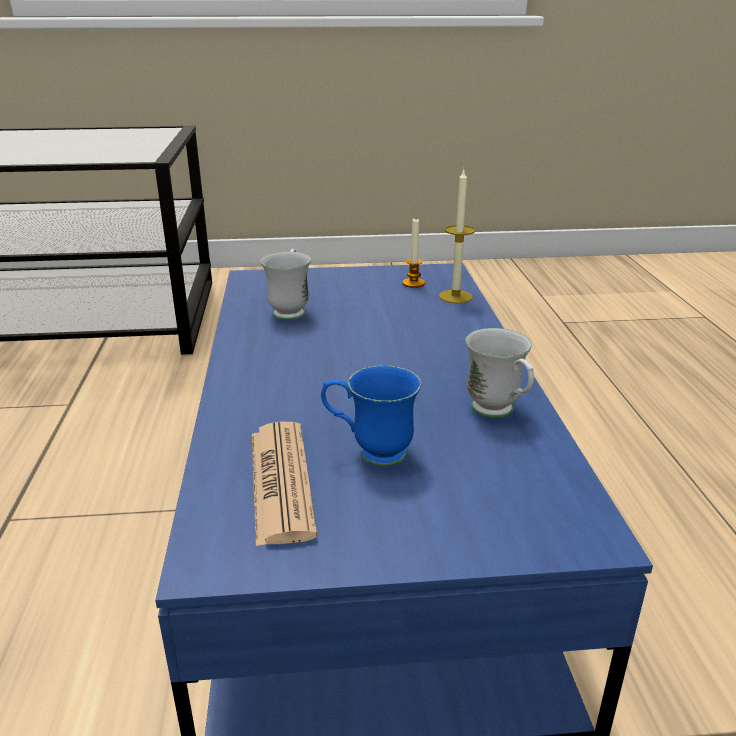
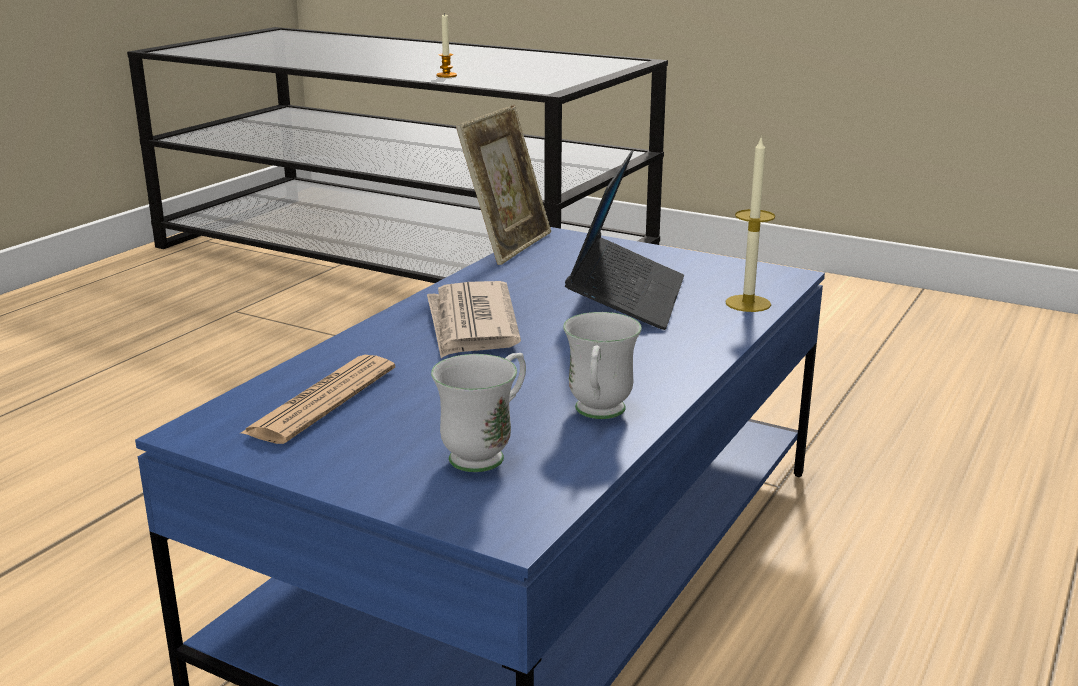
camera: 35 degrees right, 5 degrees down
white mug [261,249,311,320] -> white mug moved to [431,353,526,472]
blue mug [321,365,421,466] -> none
candle [402,219,425,288] -> candle moved to [436,15,457,78]
none -> newspaper [427,281,521,358]
none -> picture frame [456,105,551,265]
none -> laptop [565,150,684,330]

